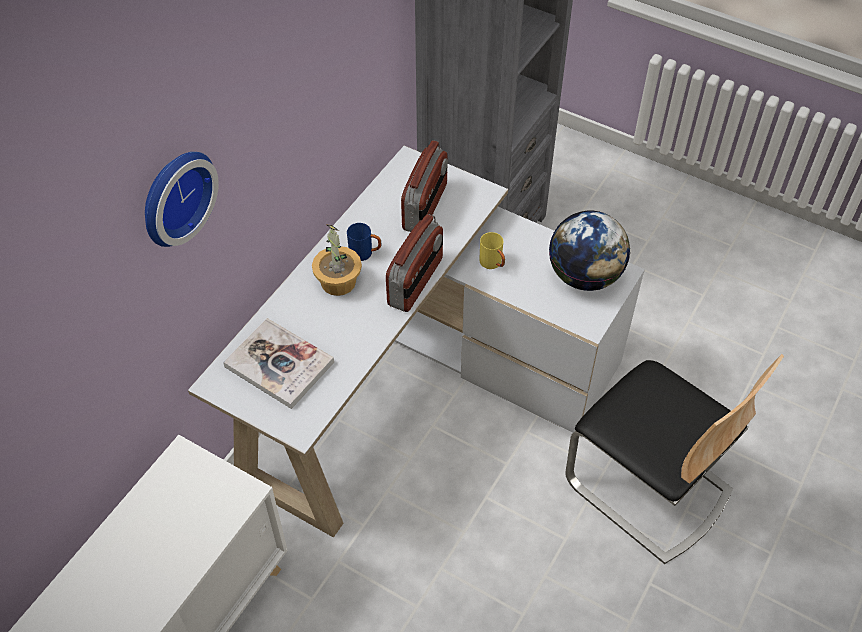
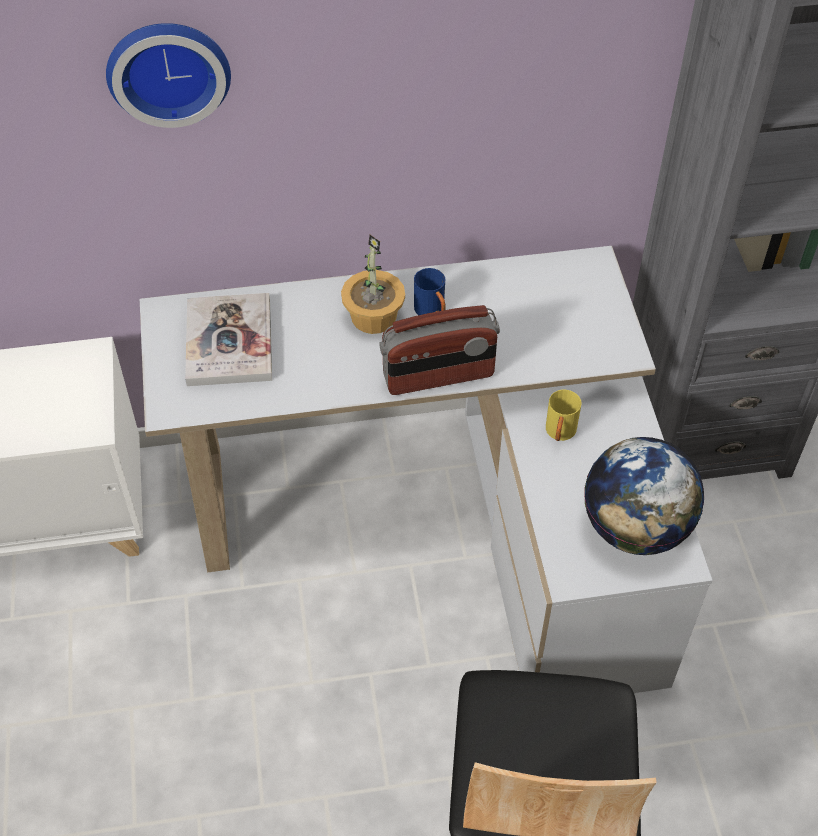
camera: 50 degrees right, 0 degrees up
radio [401,140,448,232] -> none

